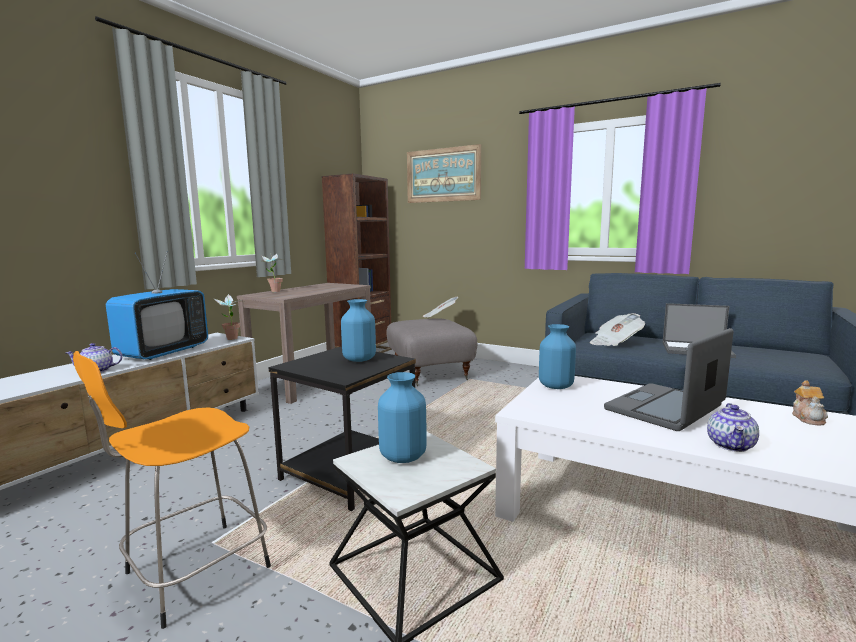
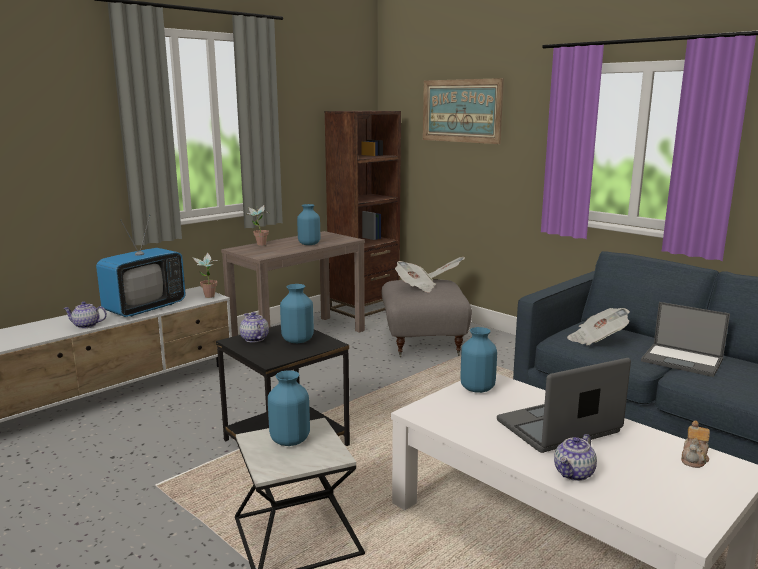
camera: 15 degrees right, 5 degrees up
orange stool [73,351,271,629] -> none
none -> teapot [240,312,269,342]
none -> blue vase [297,204,320,245]
none -> newspaper [395,261,436,293]

